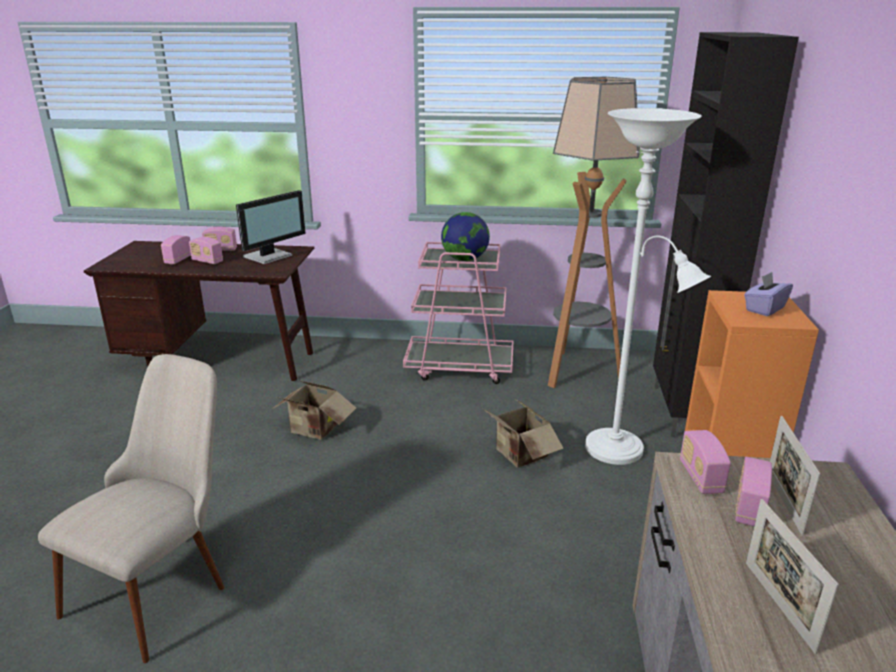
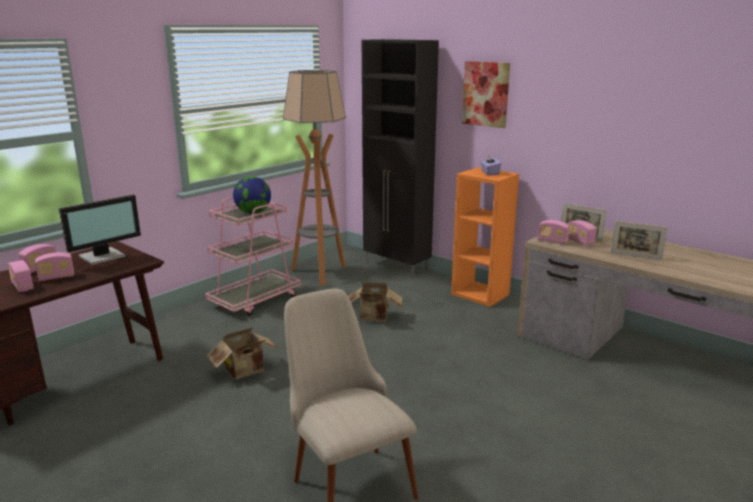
camera: 55 degrees left, 5 degrees down
monitor [236,190,306,264] -> monitor turned 60 degrees clockwise [59,194,141,265]
white floor lamp [585,108,711,465] -> none
none -> picture [462,61,510,128]

